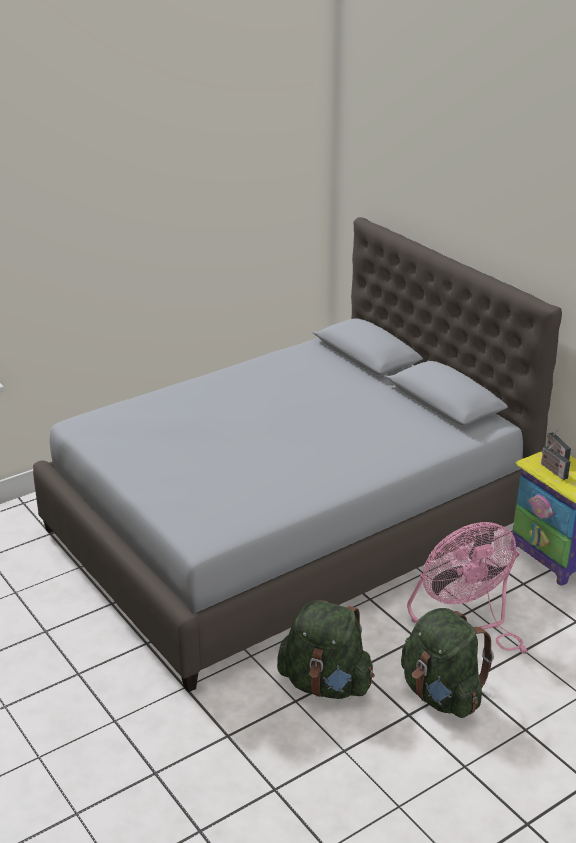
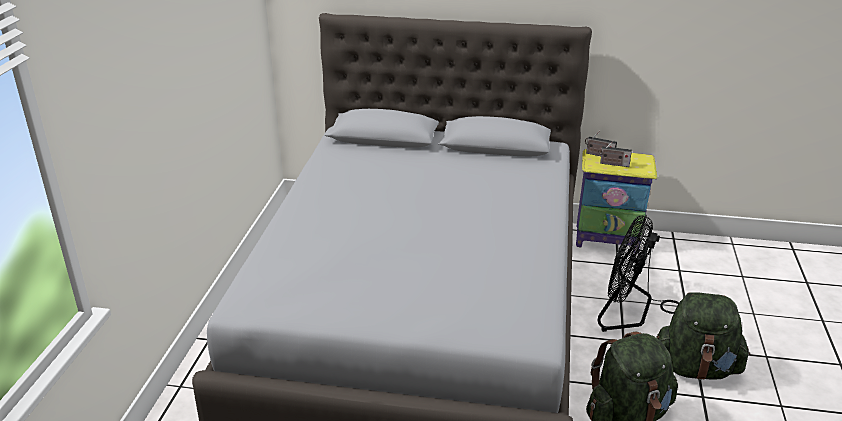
camera: 45 degrees left, 0 degrees up
pink fan [407,522,527,653] -> black fan [598,215,679,332]

